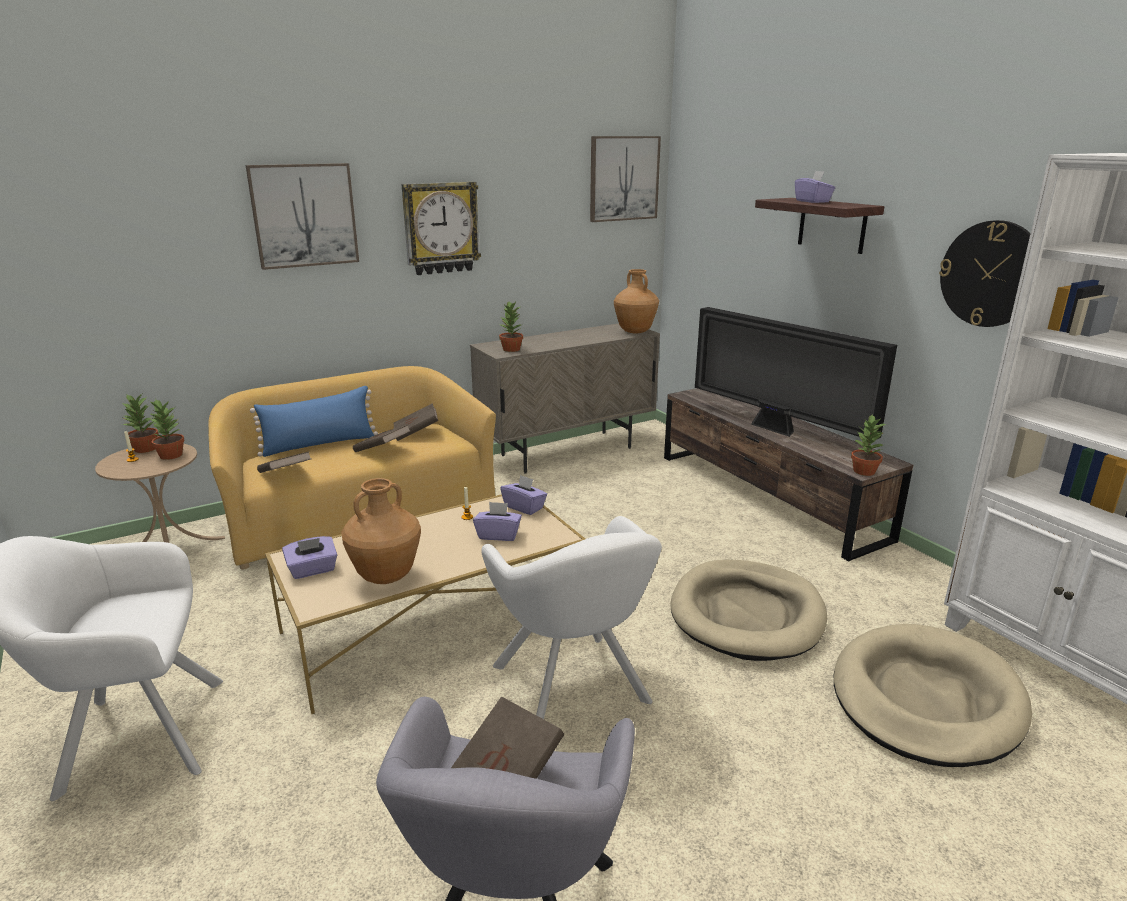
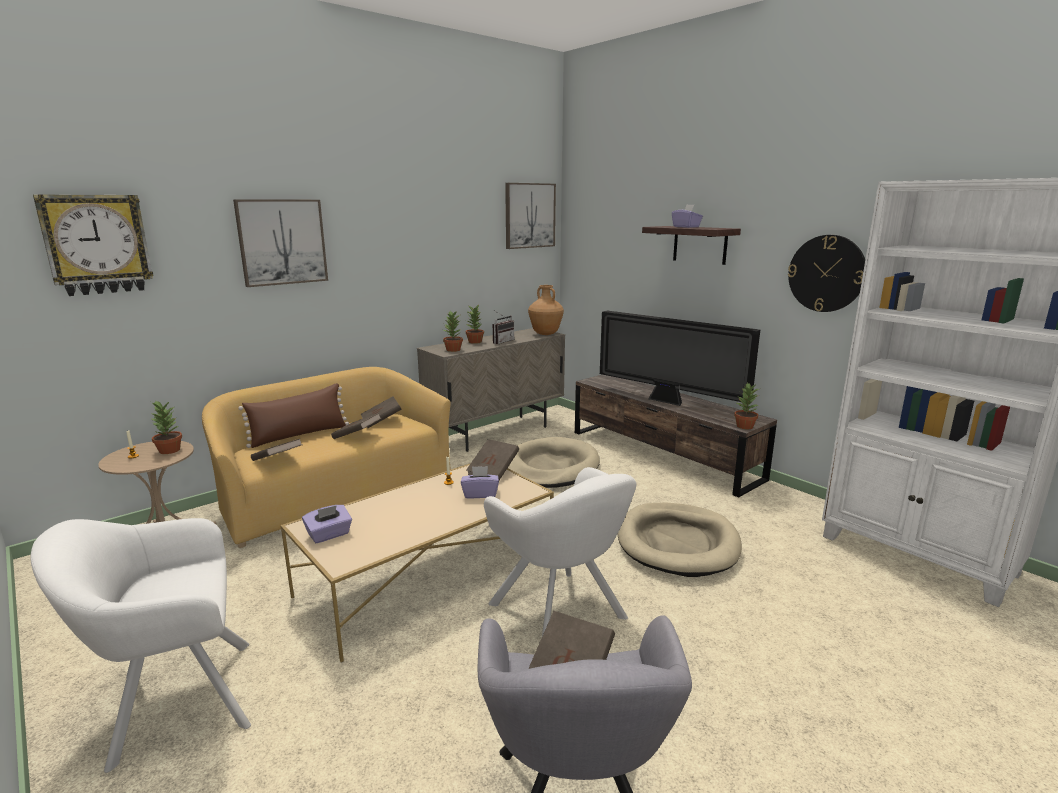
camera: 10 degrees left, 5 degrees down
potted plant [122,394,159,453] -> potted plant moved to [466,304,484,344]
blue pillow [250,386,378,457] -> brown pillow [238,383,349,448]
brown vase [341,478,421,584] -> none
wall clock [401,182,481,275] -> wall clock moved to [33,194,154,296]
purple tissue box [500,475,547,515] -> brown book [466,439,519,480]
beige dog bed [834,624,1032,767] -> beige dog bed moved to [508,437,600,488]
none -> radio [493,311,514,344]

